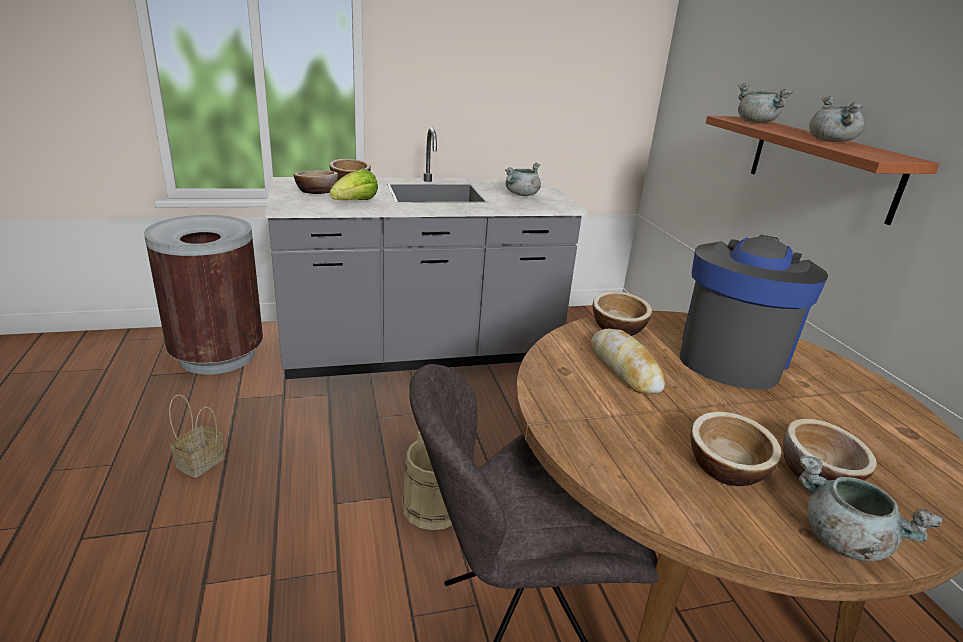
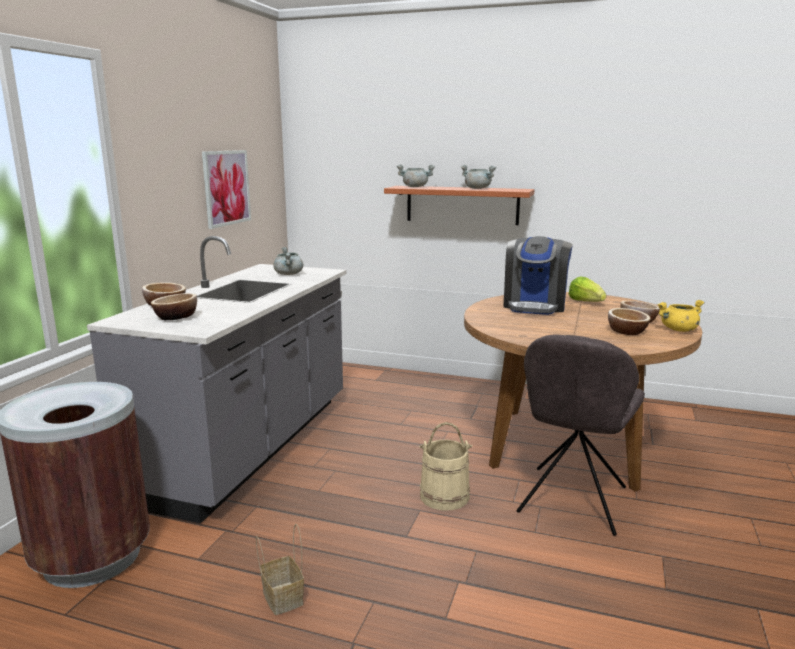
camera: 55 degrees left, 10 degrees down
lettuce [330,168,378,200] -> lettuce moved to [569,277,606,302]
bread [592,329,665,394] -> none
bowl [593,291,652,336] -> none
coffee machine [680,235,828,389] -> coffee machine turned 135 degrees counterclockwise [503,236,573,315]
grey cooking pot [799,454,942,561] -> yellow cooking pot [657,300,705,332]
none -> picture [202,150,251,229]

